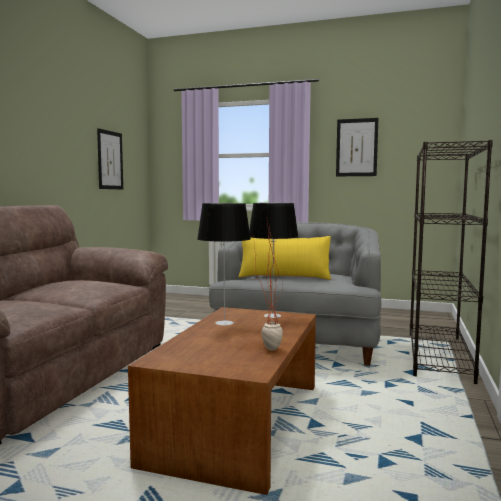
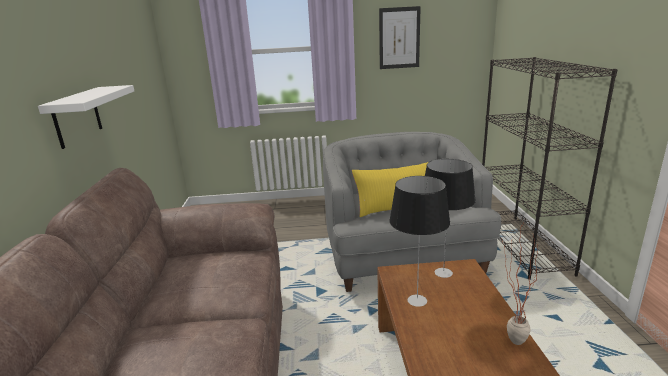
camera: 20 degrees left, 15 degrees up
picture [97,128,123,190] -> none
none -> white shelf [38,85,134,149]

